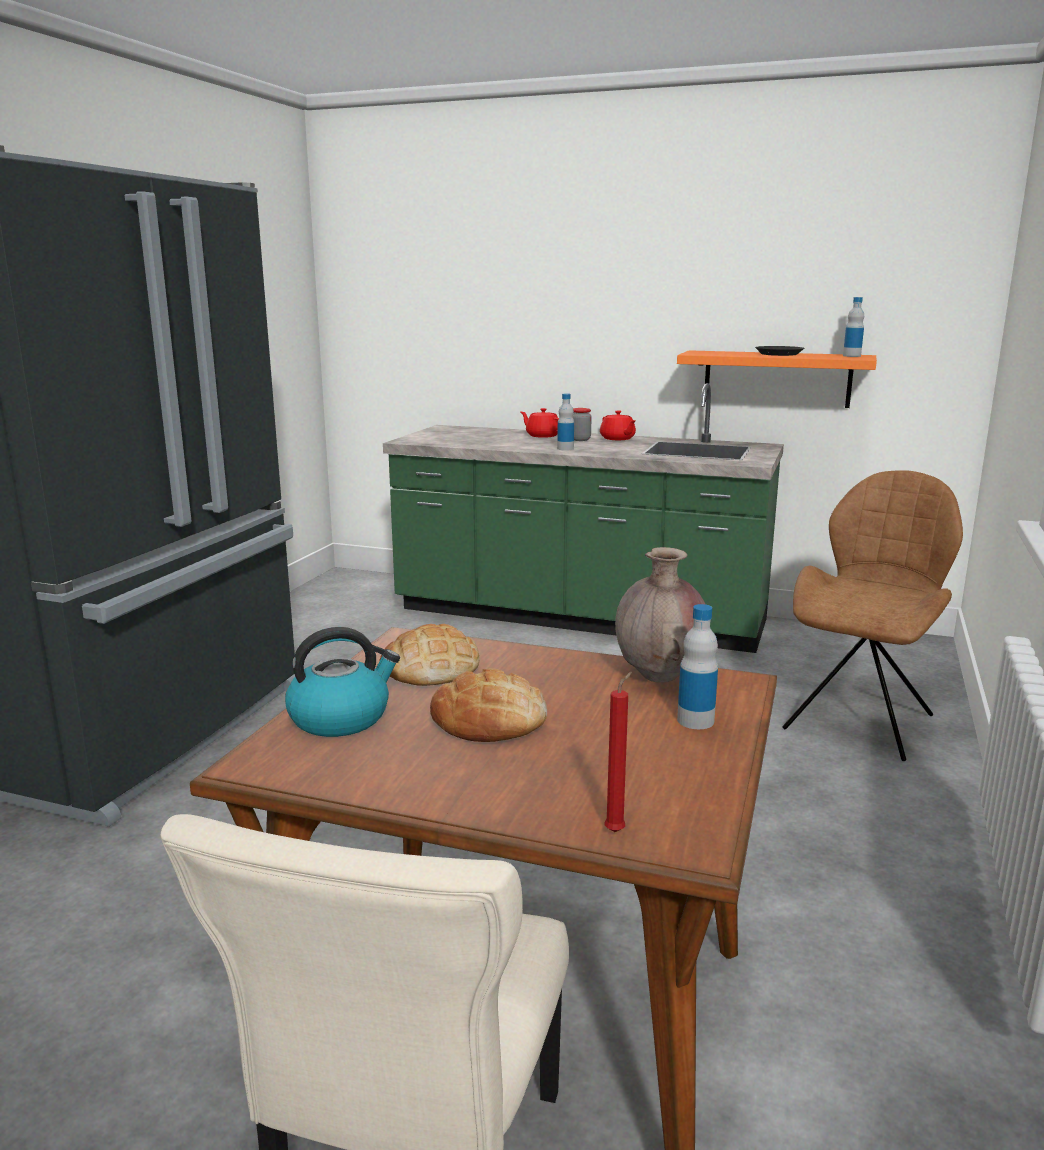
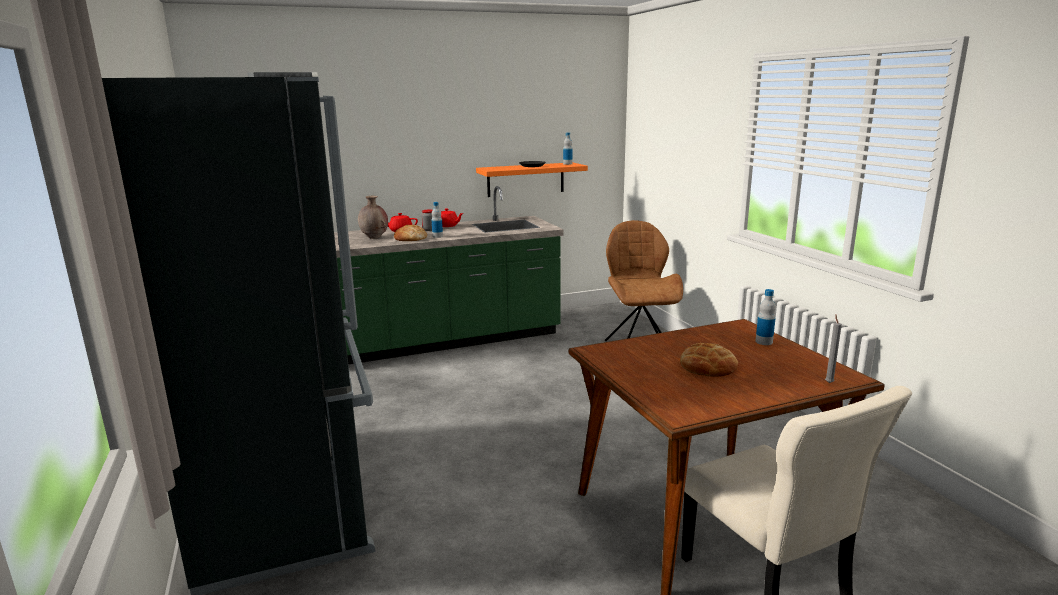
camera: 40 degrees left, 0 degrees up
kettle [285,627,400,737] -> none
bread [379,624,479,686] -> bread moved to [394,225,427,241]
red candle [605,672,632,832] -> grey candle [825,314,842,383]
brown vase [615,547,705,683] -> brown vase moved to [358,196,388,239]

